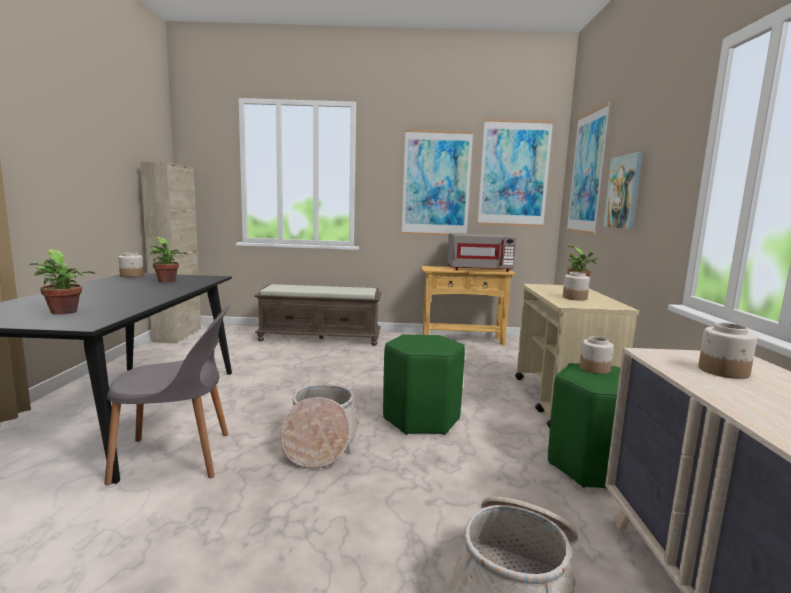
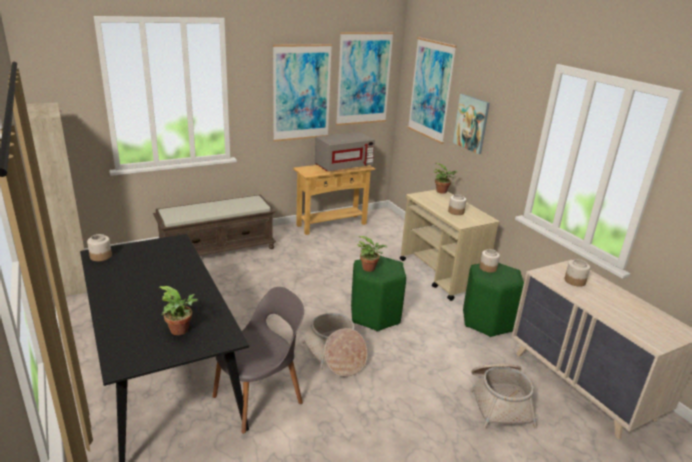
camera: 30 degrees left, 15 degrees up
potted plant [150,237,188,282] -> potted plant moved to [357,236,387,272]

